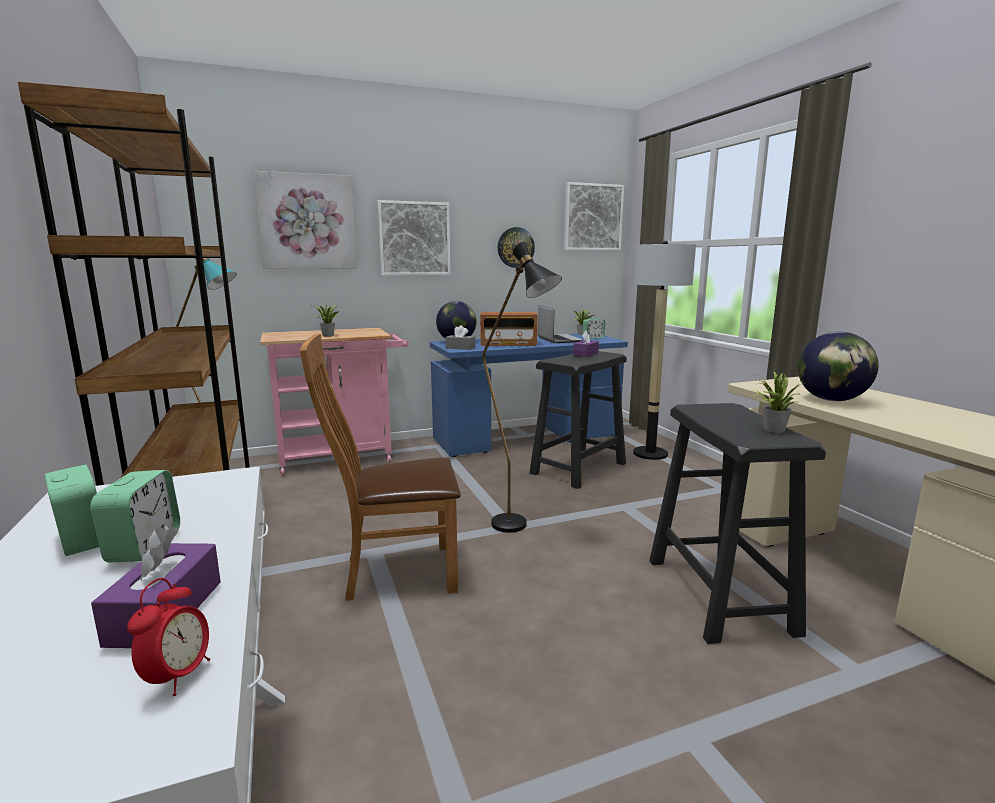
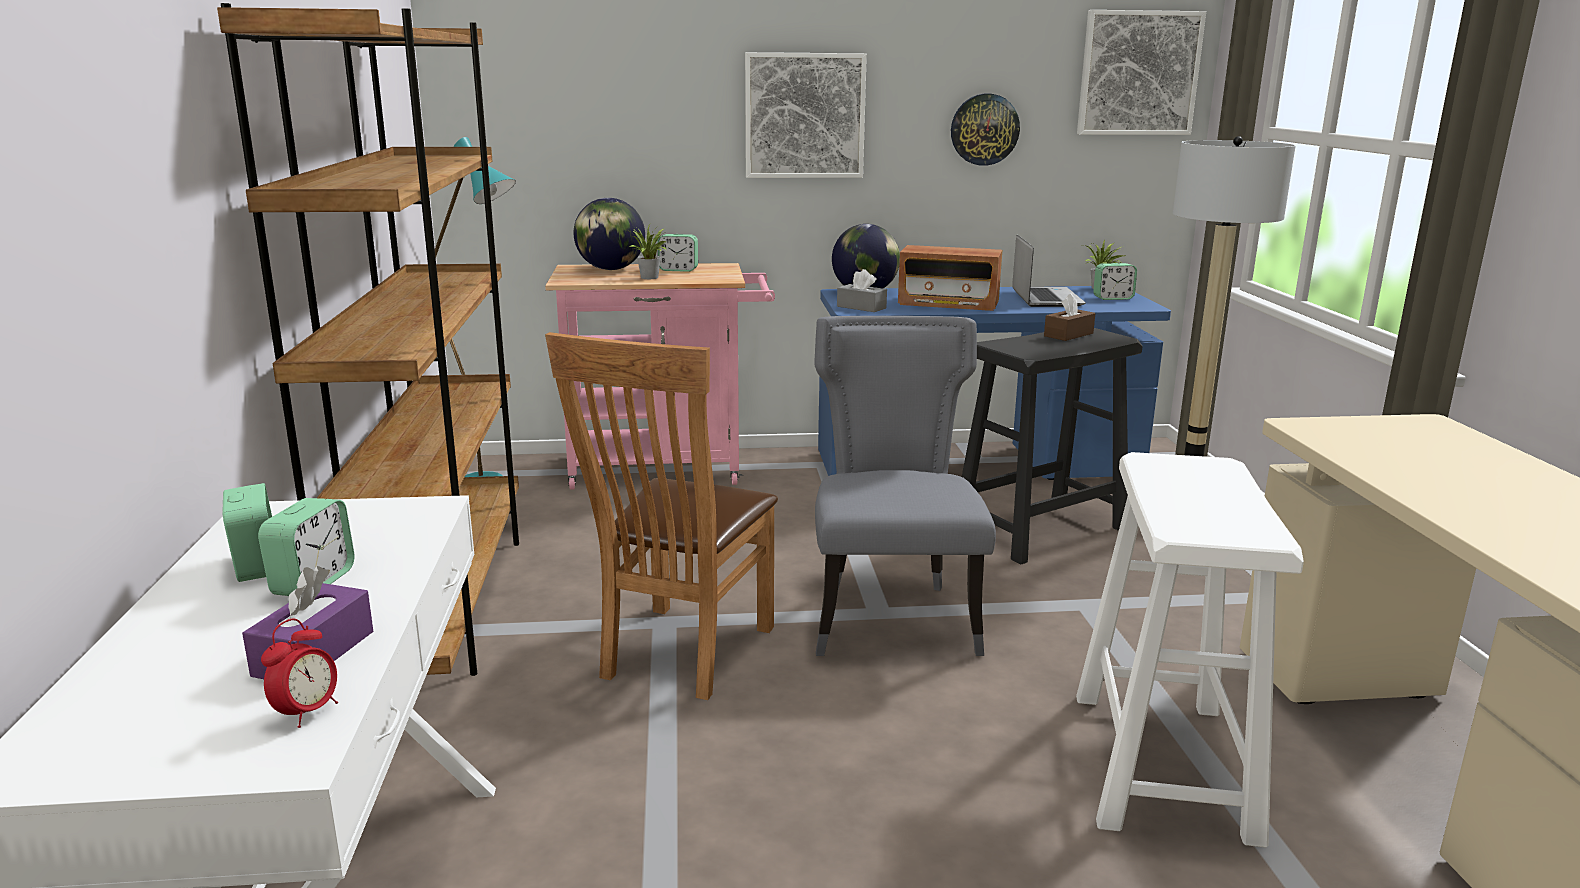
camera: 15 degrees right, 5 degrees up
picture [253,171,357,269] -> none
brown chair [300,334,461,601] -> brown chair turned 75 degrees counterclockwise [545,332,778,700]
black floor lamp [483,242,562,533] -> grey chair [814,316,996,656]
purple tissue box [573,331,599,357] -> brown tissue box [1044,293,1095,341]
black stool [649,403,826,644] -> white stool [1076,452,1304,848]
potted plant [753,372,801,433] -> none
globe [798,332,878,401] -> globe moved to [574,198,645,270]
none -> alarm clock [658,234,698,272]

